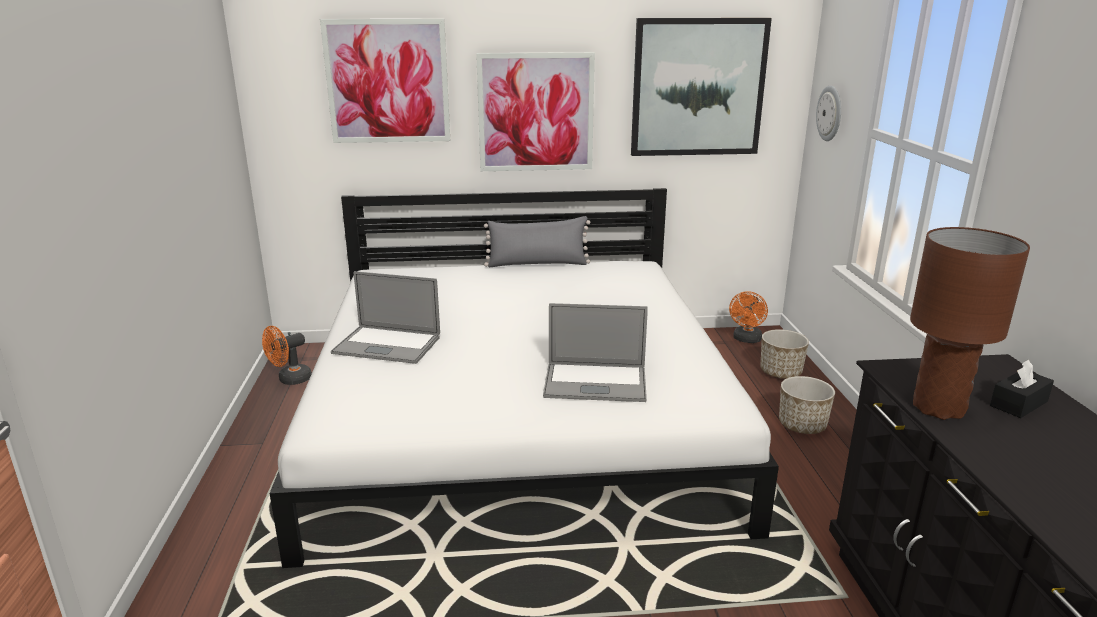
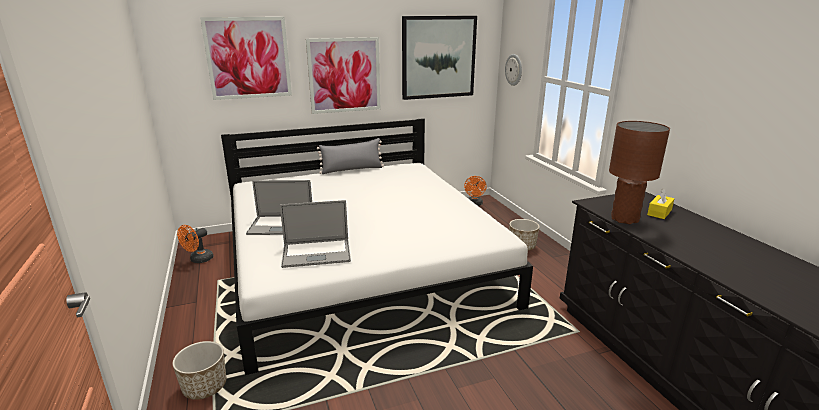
camera: 15 degrees left, 0 degrees up
laptop [543,303,648,402] -> laptop moved to [280,200,351,268]
planter [760,329,809,379] -> planter moved to [172,341,226,400]
black tissue box [990,359,1054,418] -> yellow tissue box [647,188,674,219]

